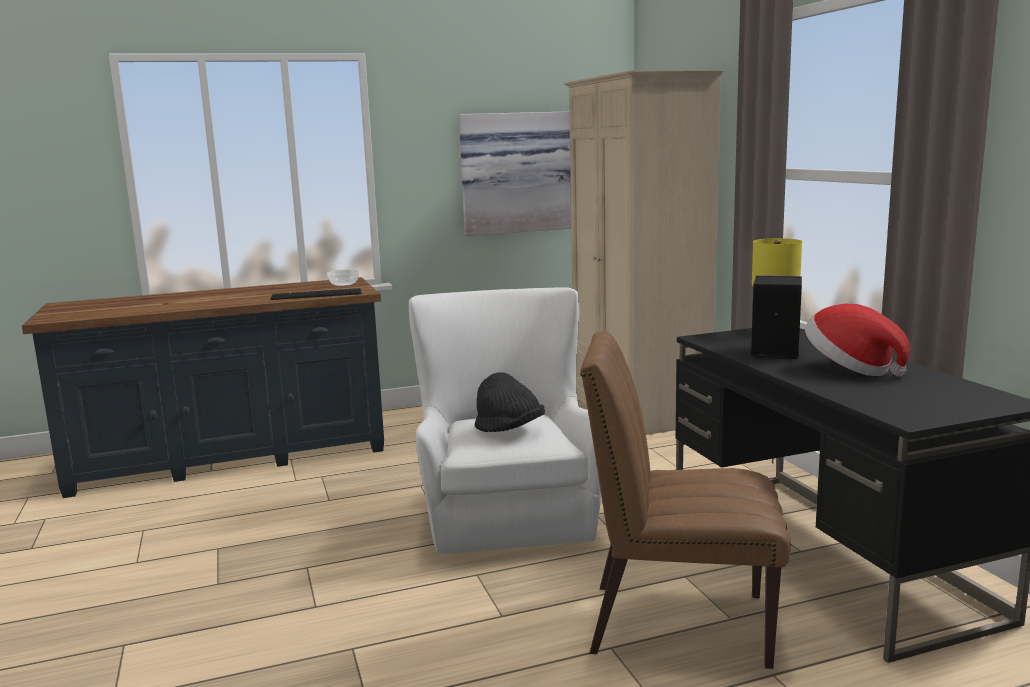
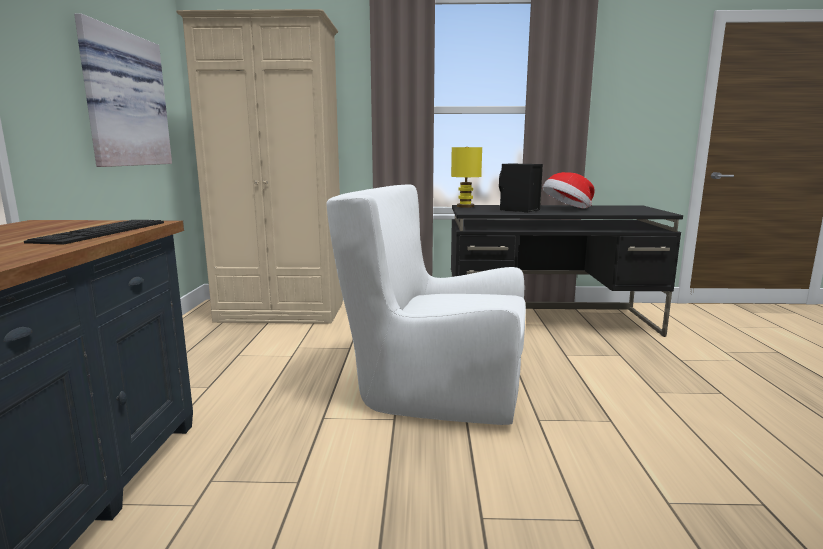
camera: 70 degrees left, 0 degrees up
bowl [327,270,359,286] -> none
black hat [475,372,545,432] -> none
brown chair [580,330,791,669] -> none

